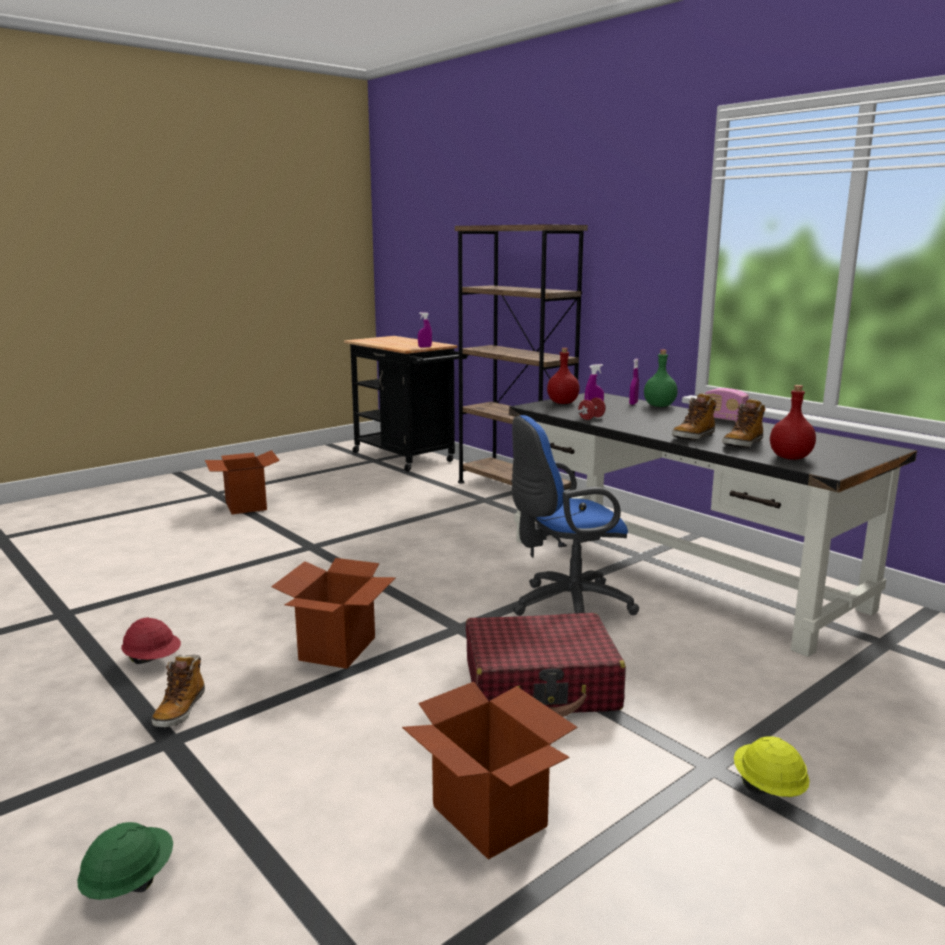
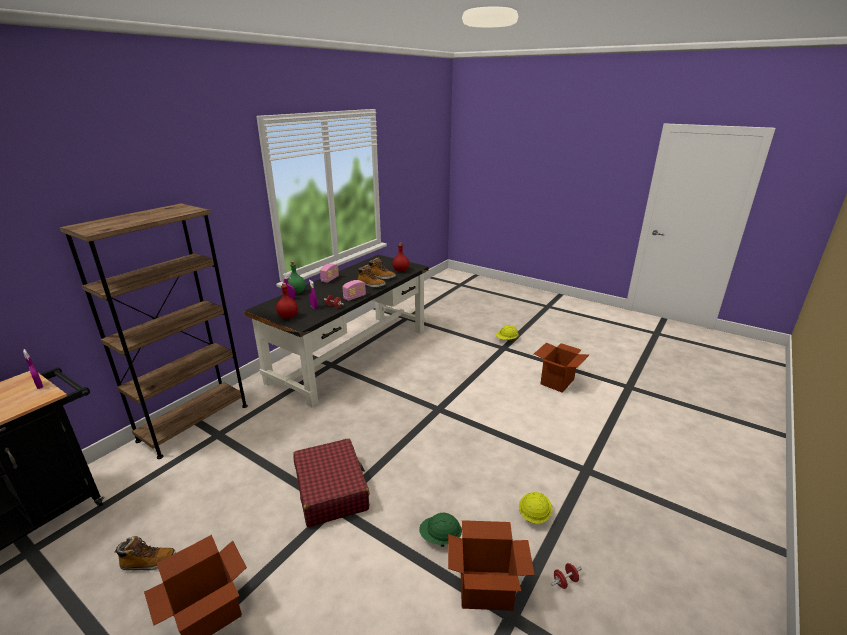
camera: 105 degrees left, 10 degrees up
green hard hat [77,822,173,900] -> green hard hat moved to [419,513,462,547]
red hard hat [121,617,181,664] -> yellow hard hat [519,492,553,524]
boot [151,655,205,728] -> boot moved to [115,536,176,570]
cardboard box [271,558,396,669] -> cardboard box moved to [448,520,535,611]
red suitcase [466,613,626,717] -> red suitcase moved to [293,438,369,527]
blue office chair [512,415,639,616] -> none
none -> radio [342,280,366,301]
none -> red dumbbell [551,563,582,589]

